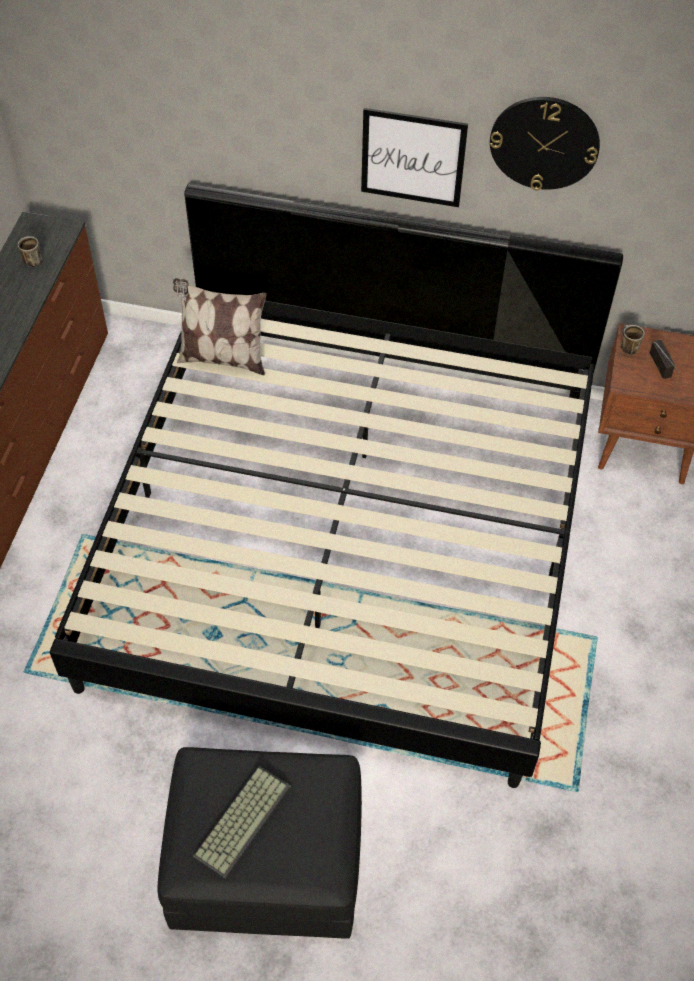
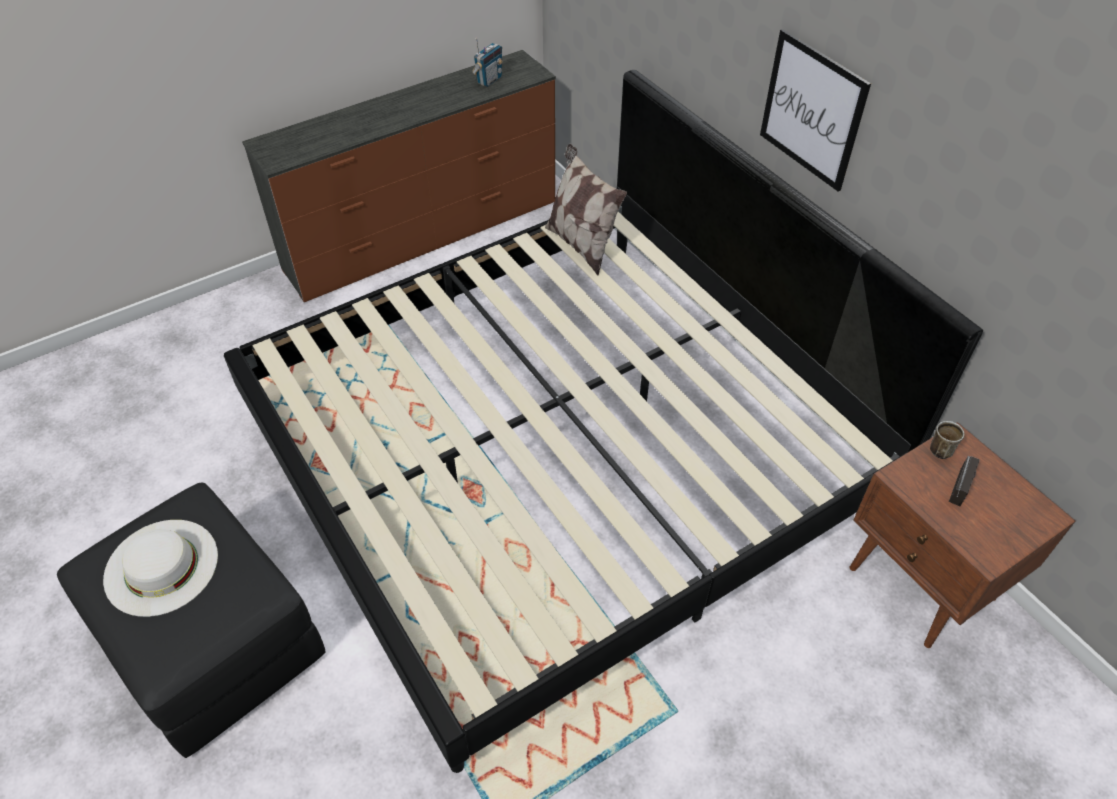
camera: 45 degrees right, 5 degrees down
mug [18,236,42,267] -> radio [472,38,502,87]
keyboard [193,766,291,879] -> white hat [103,520,218,617]
wall clock [490,97,600,190] -> none

